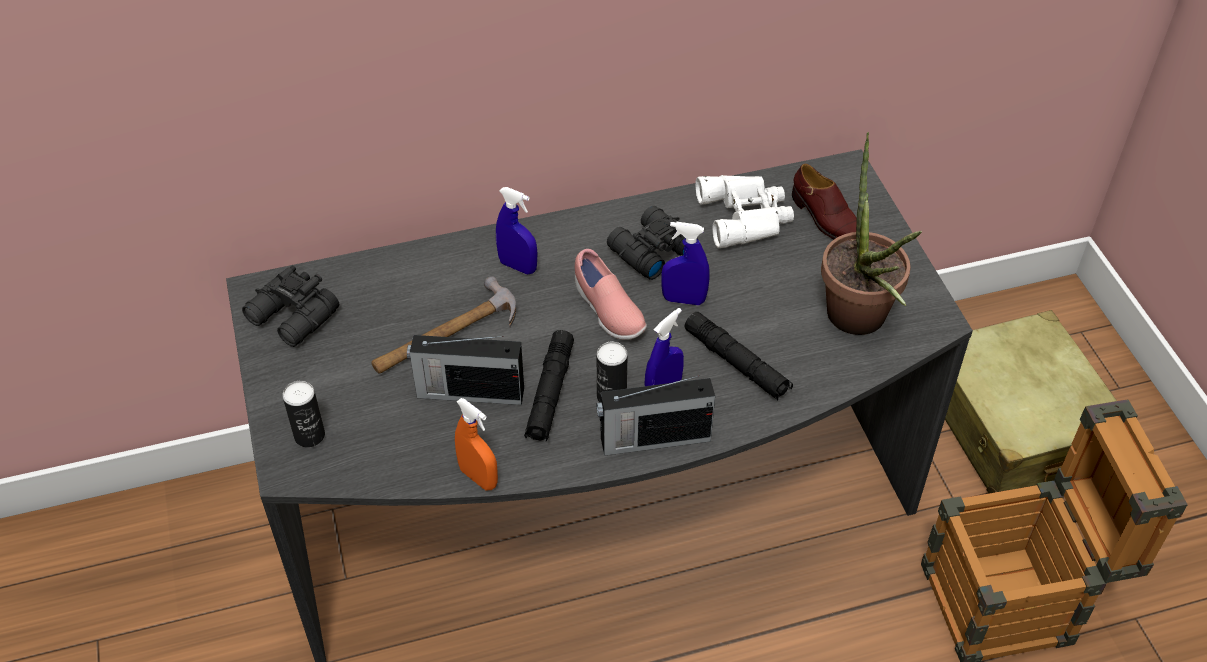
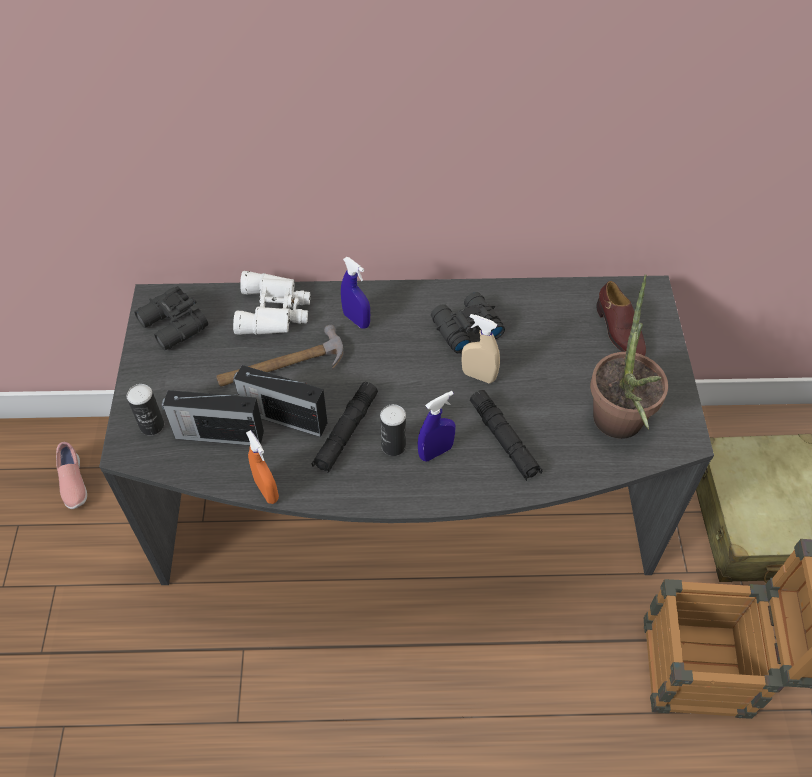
camera: 15 degrees right, 5 degrees up
pink shoe [575,249,647,340] -> pink shoe moved to [56,442,87,509]
radio [596,376,715,456] -> radio moved to [162,390,264,445]
blue spray bottle [661,222,710,305] -> beige spray bottle [462,314,500,383]
white binoculars [695,175,794,248] -> white binoculars moved to [233,271,310,335]

